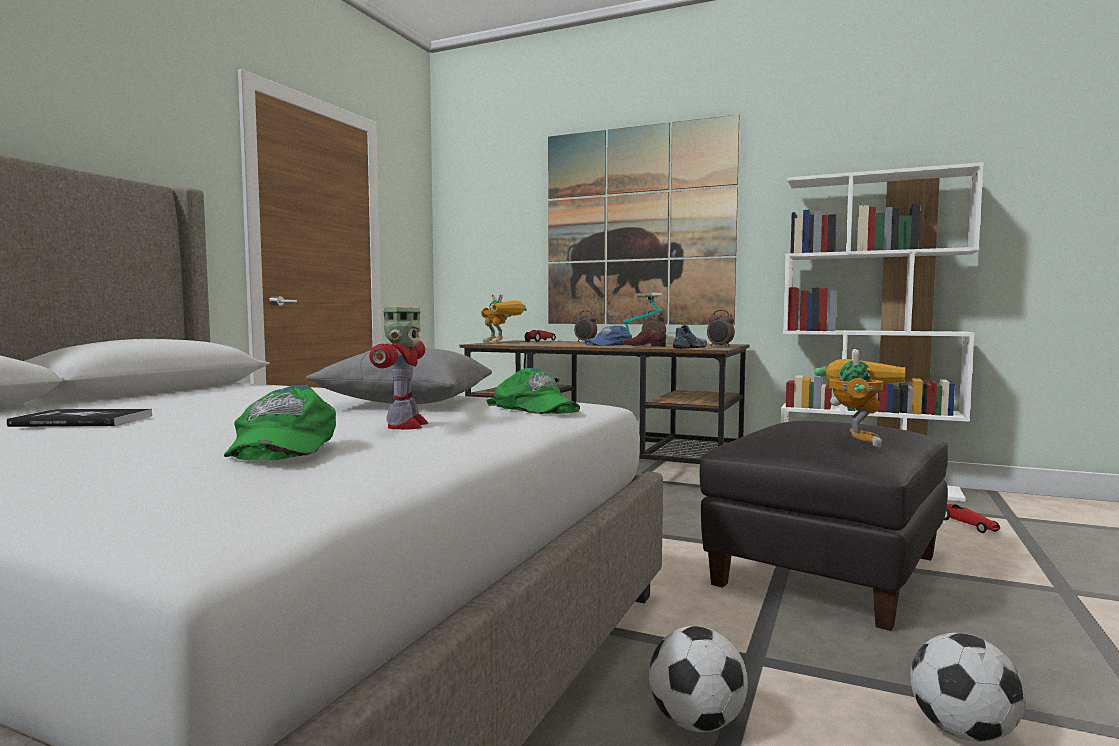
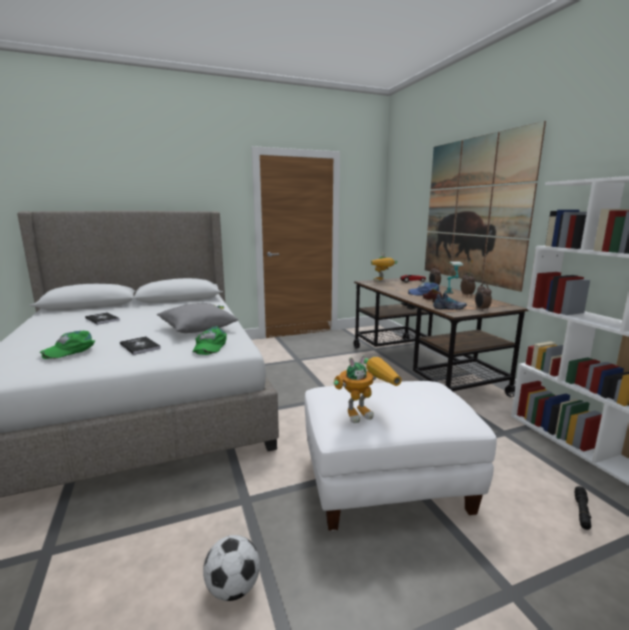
camera: 45 degrees right, 10 degrees up
toy robot [369,306,428,430] -> book [120,336,161,355]
football [649,626,748,732] -> none
black ottoman [700,421,948,631] -> white ottoman [304,381,497,531]
toy car [944,504,1000,533] -> black flashlight [574,486,591,530]

